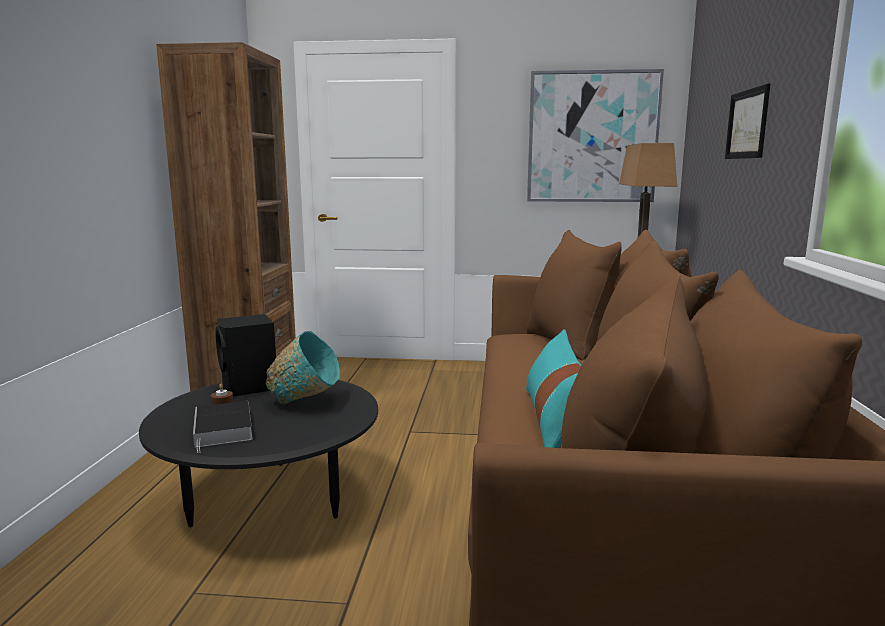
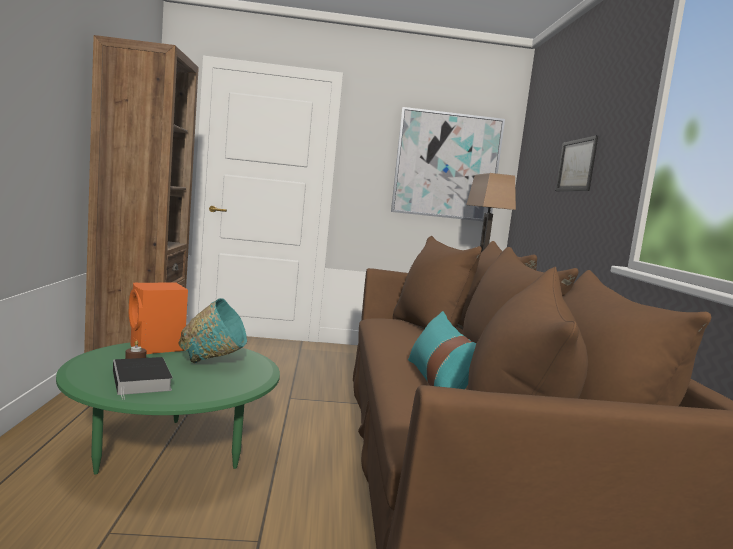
camera: 10 degrees left, 5 degrees down
black coffee table [139,380,378,527] -> green coffee table [56,342,280,475]
black speaker [216,314,276,397] -> orange speaker [129,282,188,354]

